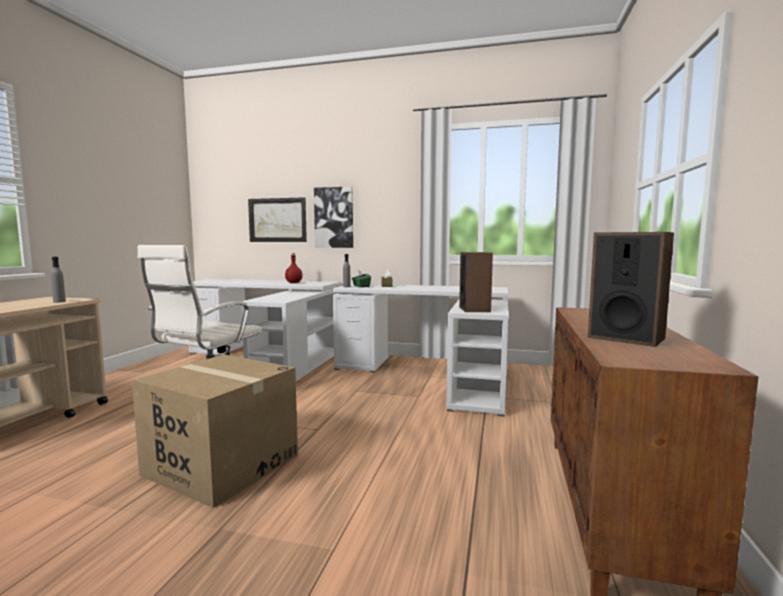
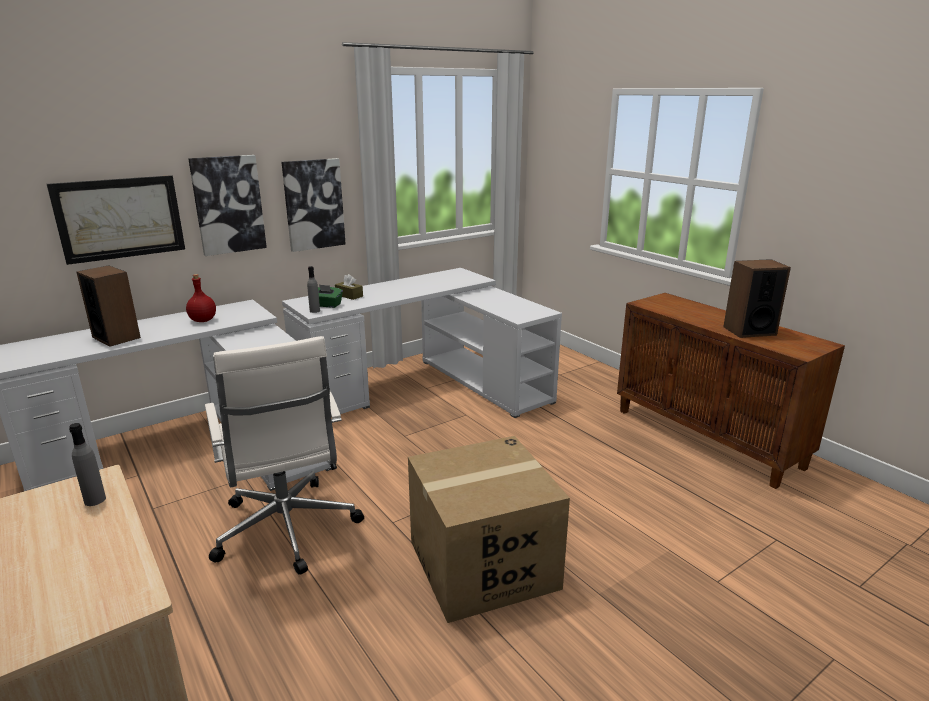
camera: 50 degrees left, 15 degrees up
speaker [459,252,493,312] -> speaker moved to [76,265,141,347]
none -> picture [281,158,346,252]

